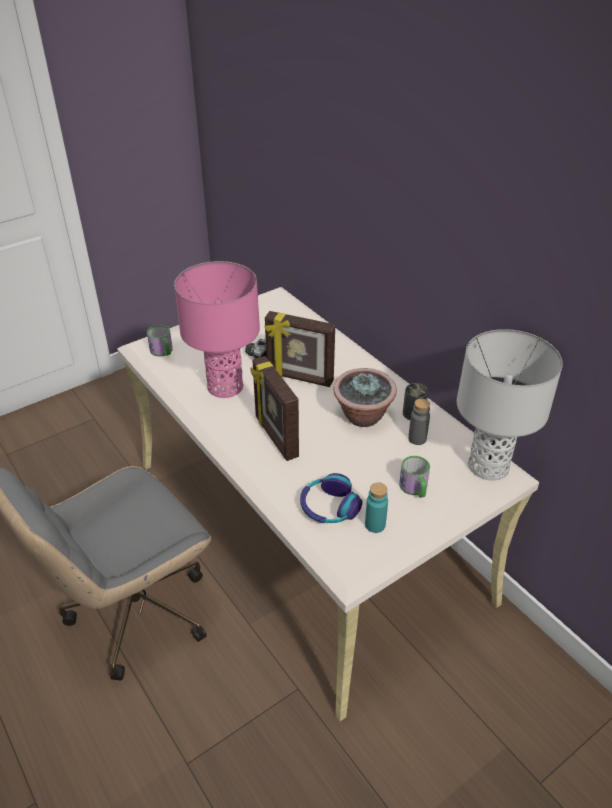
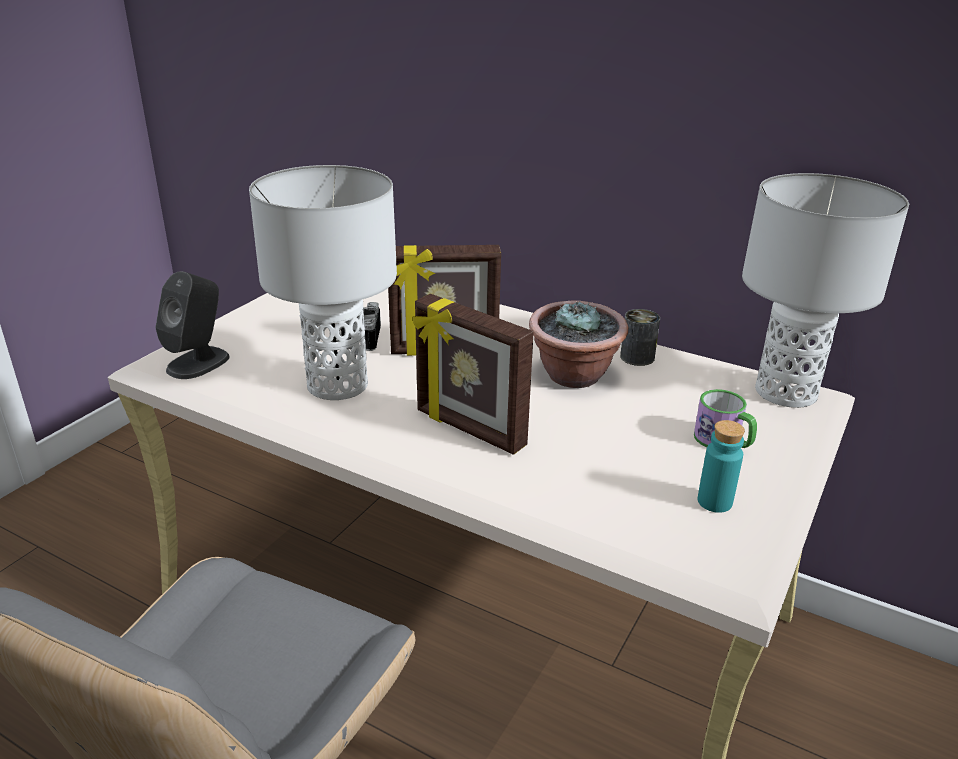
camera: 25 degrees left, 10 degrees down
mug [147,325,173,356] -> grey speaker [155,271,230,379]
pink table lamp [174,261,260,398] -> white table lamp [249,165,397,400]
headphones [300,473,363,523] -> none
grey bottle [408,398,430,445] -> none

